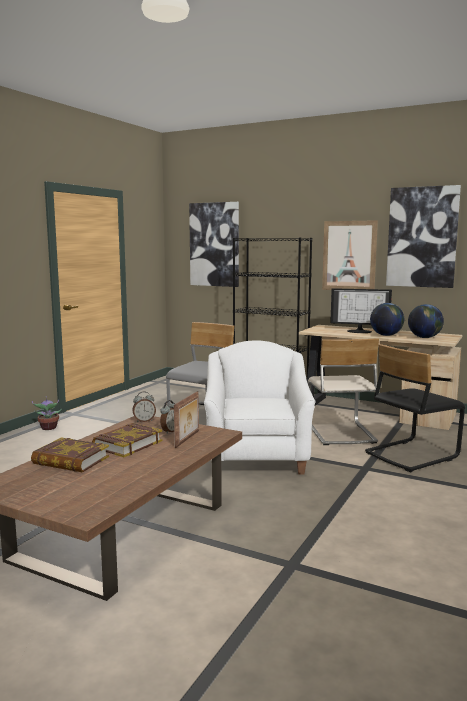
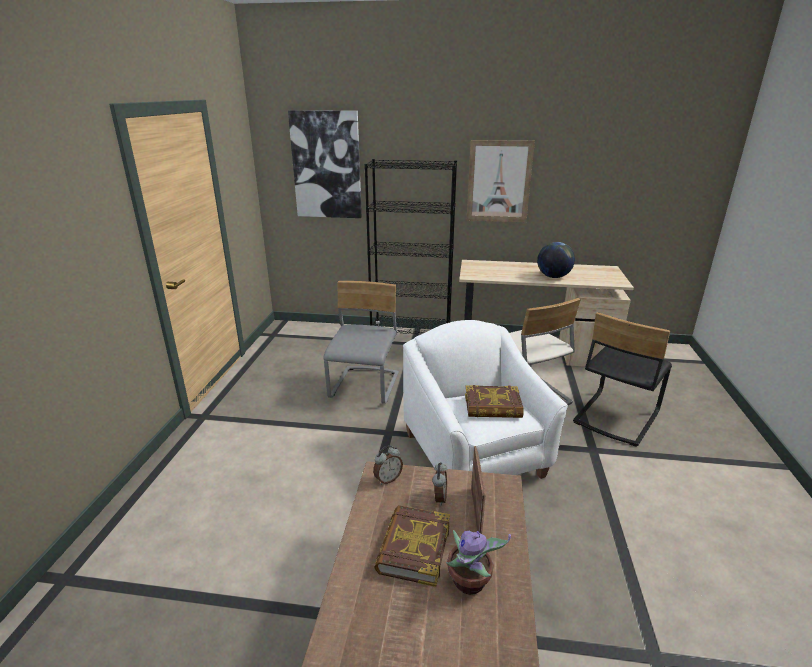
camera: 20 degrees left, 15 degrees up
book [31,437,109,473] -> book moved to [465,385,524,418]
potted plant [32,396,61,430] -> potted plant moved to [446,530,511,595]
monitor [330,288,392,333] -> none
picture [386,185,461,288] -> none
globe [408,304,444,338] -> none

